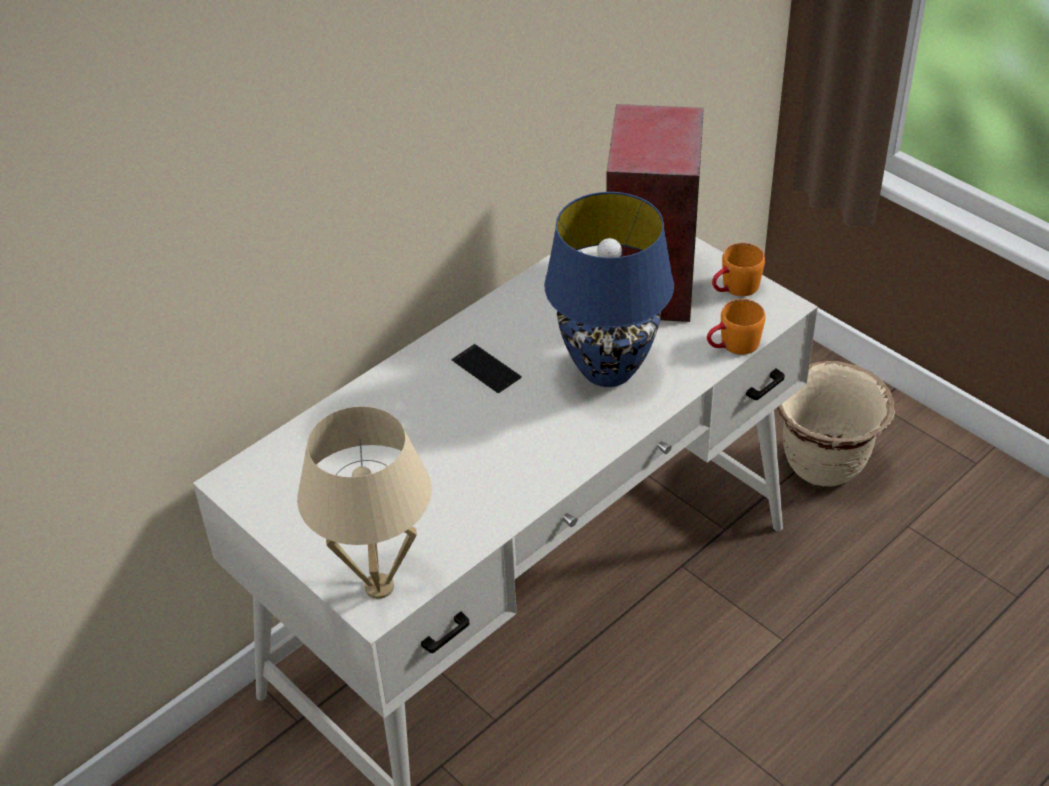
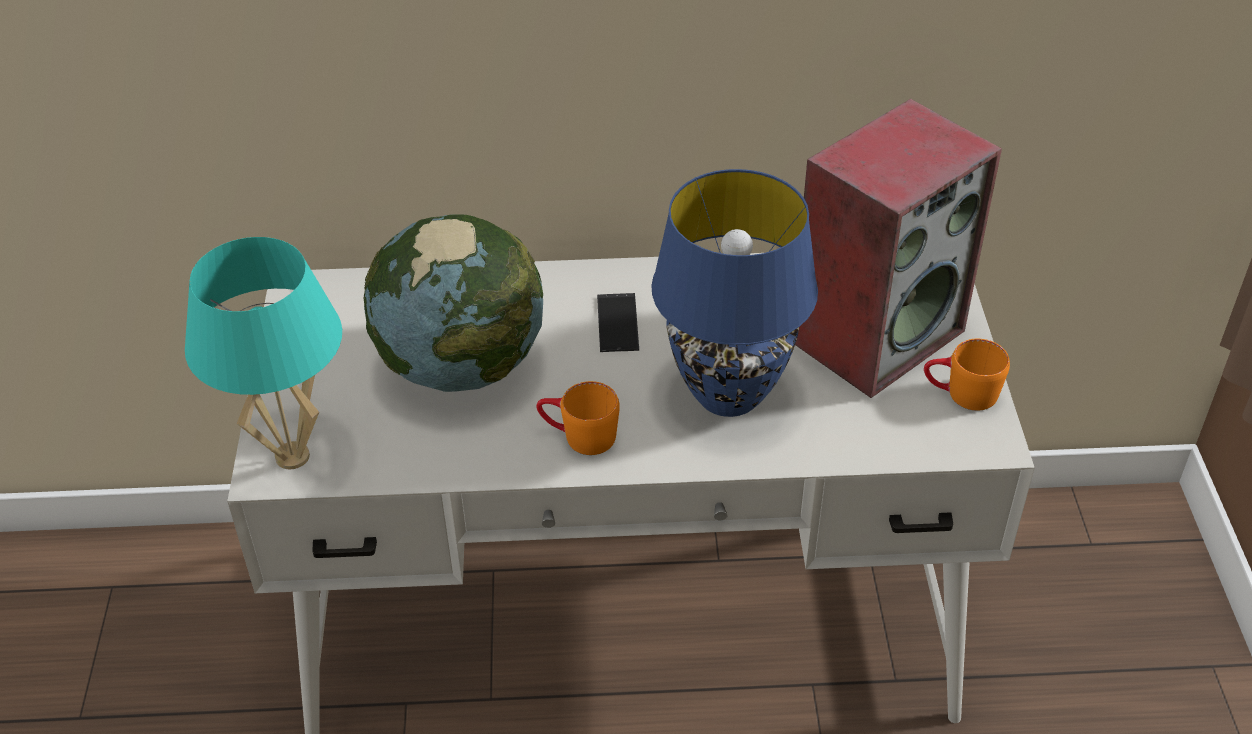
camera: 40 degrees right, 0 degrees up
beige table lamp [297,406,432,599] -> turquoise table lamp [185,237,342,469]
orange mug [707,299,765,355] -> orange mug moved to [536,381,620,455]
beige planter [777,361,895,487] -> none
none -> globe [364,214,543,392]

